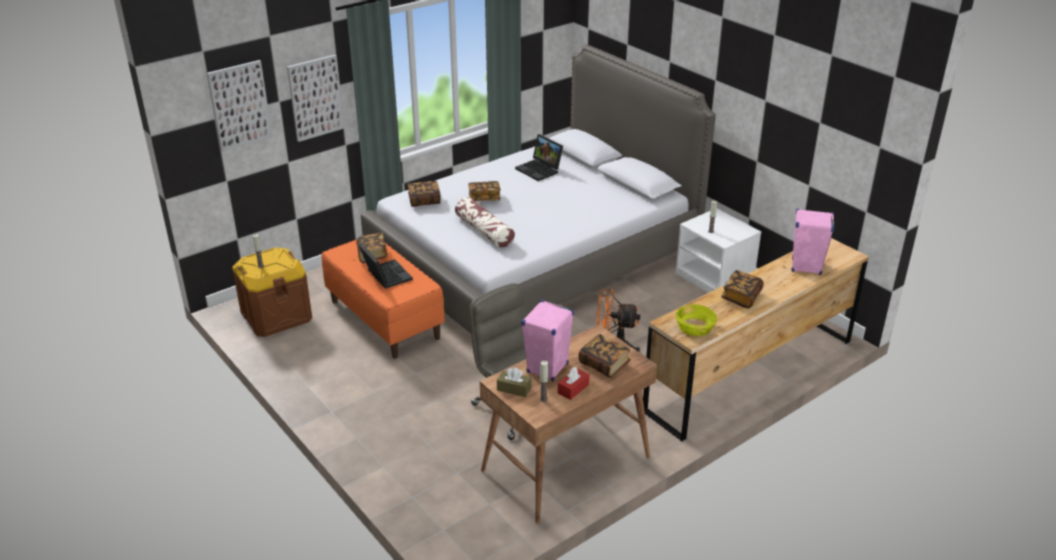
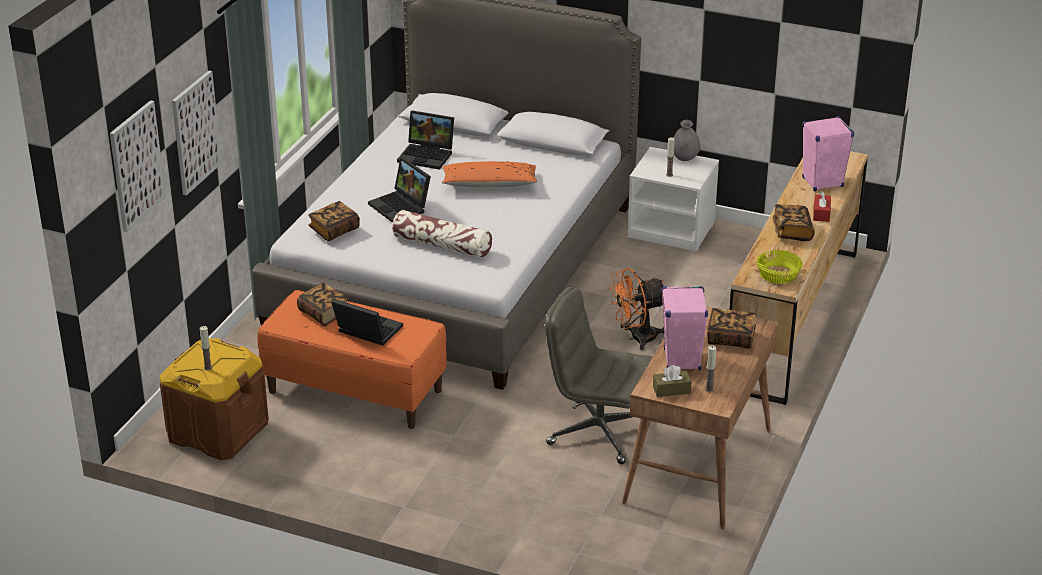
camera: 30 degrees left, 0 degrees up
book [468,181,501,201] -> laptop [368,158,431,223]
red tissue box [558,367,589,400] -> red tissue box moved to [813,191,831,222]
none -> orange pillow [442,161,538,188]
none -> grey vase [674,120,700,161]

